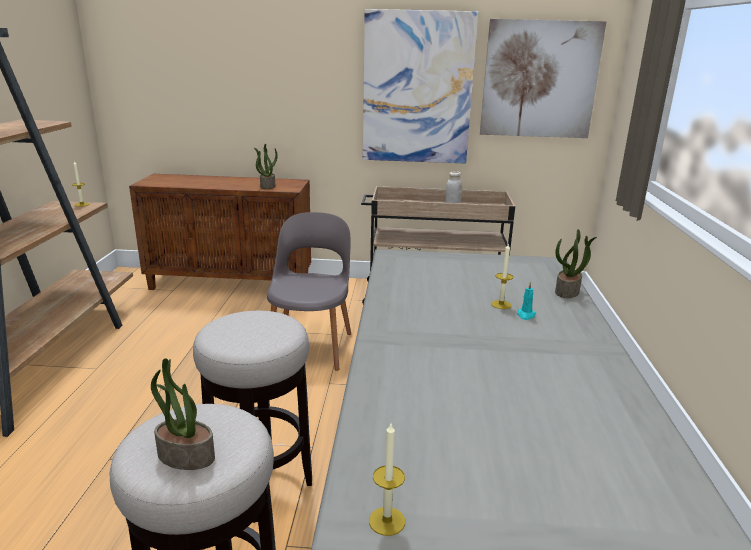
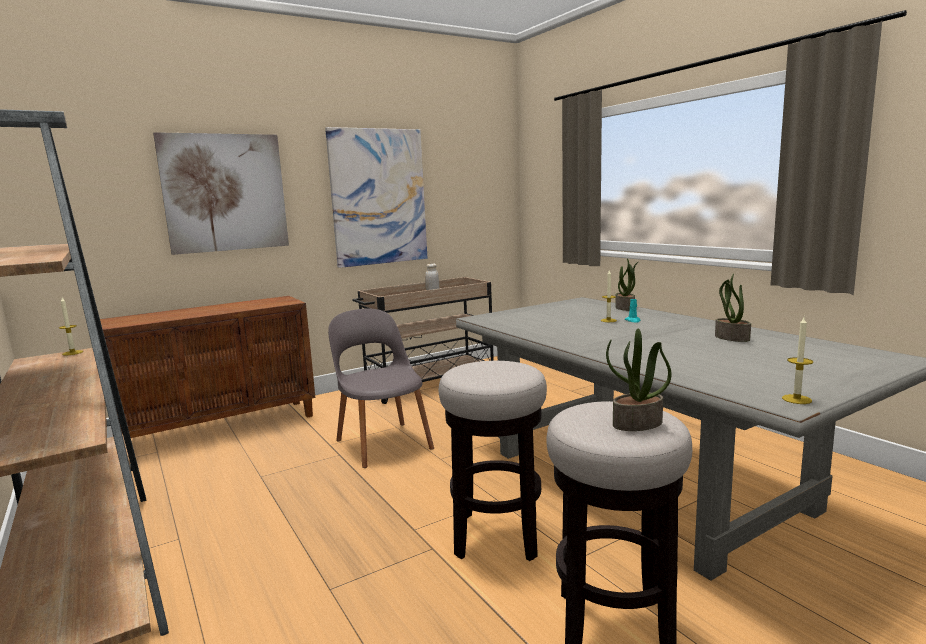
camera: 35 degrees left, 10 degrees down
potted plant [254,144,278,189] -> potted plant moved to [715,274,751,342]
picture [480,19,607,138] -> picture moved to [153,132,289,255]

